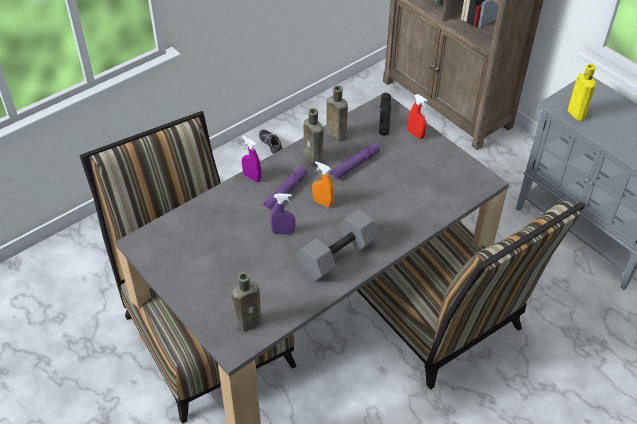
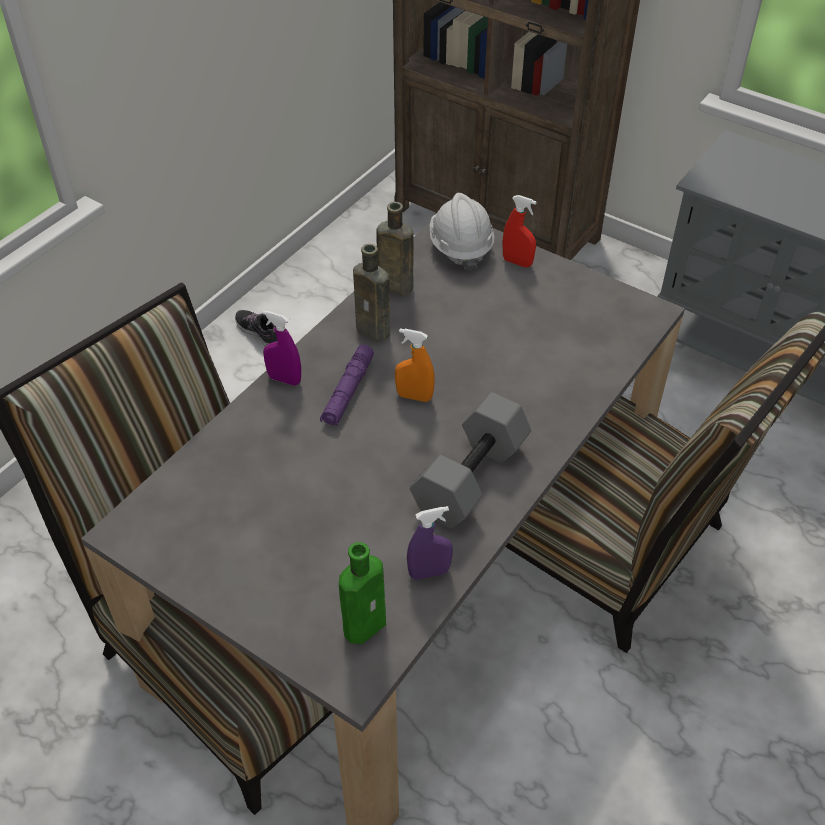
camera: 15 degrees left, 0 degrees up
brown bottle [232,272,262,331] -> green bottle [339,542,386,644]
purple spray bottle [270,194,295,234] -> purple spray bottle moved to [407,506,453,580]
purple flashlight [330,143,380,179] -> none
black flashlight [379,93,391,136] -> white hard hat [430,193,494,271]
yellow bottle [567,64,596,121] -> none

